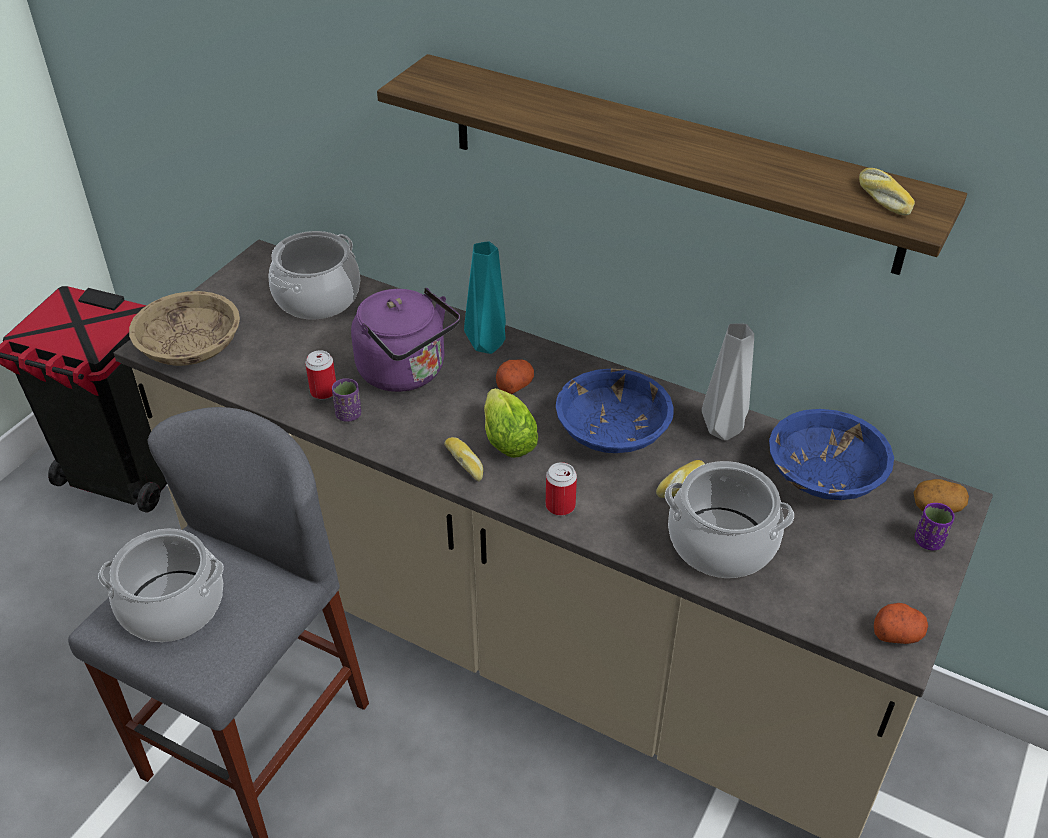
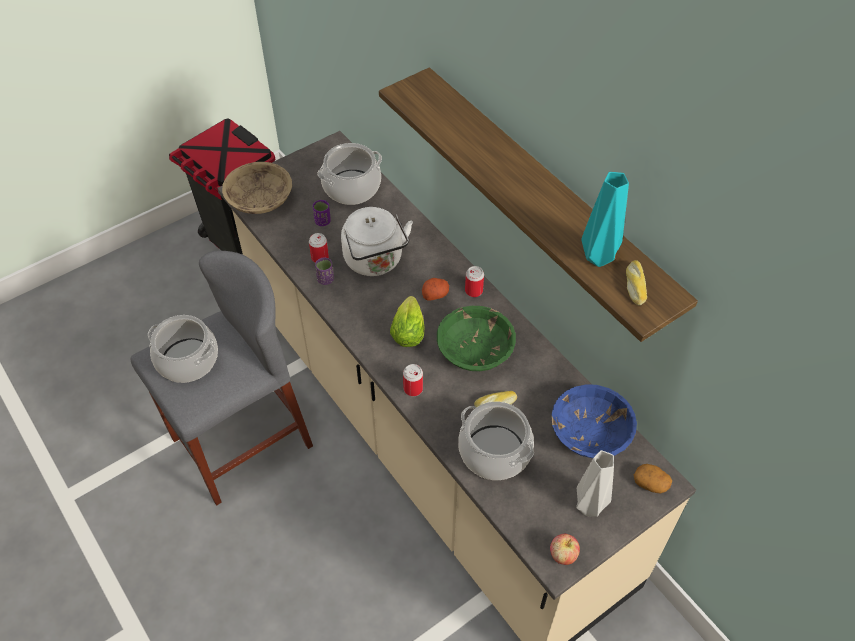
camera: 25 degrees right, 10 degrees up
purple kettle [351,288,460,392] -> white kettle [341,207,413,276]
bread [444,437,483,481] -> none
turquoise vase [464,241,506,354] -> turquoise vase moved to [582,172,629,267]
blue bowl [556,369,674,453] -> green bowl [437,306,516,371]
grey vase [702,324,754,440] -> grey vase moved to [576,450,614,517]
potato [874,603,928,644] -> apple [550,534,580,565]
purple cup [915,503,955,550] -> purple cup moved to [313,200,331,226]
none -> can [465,266,484,297]

